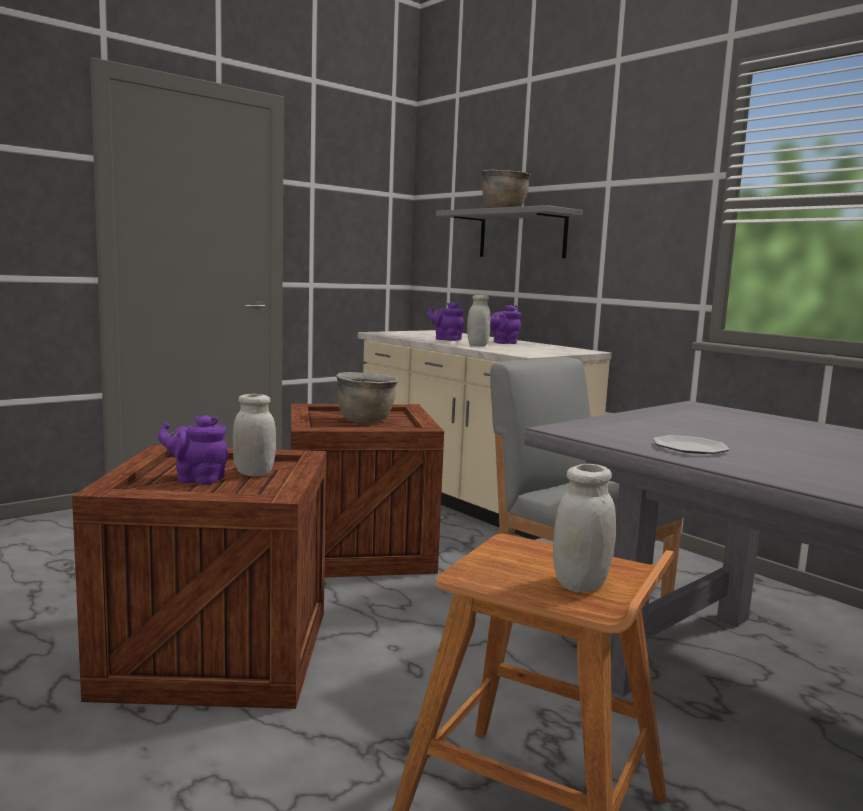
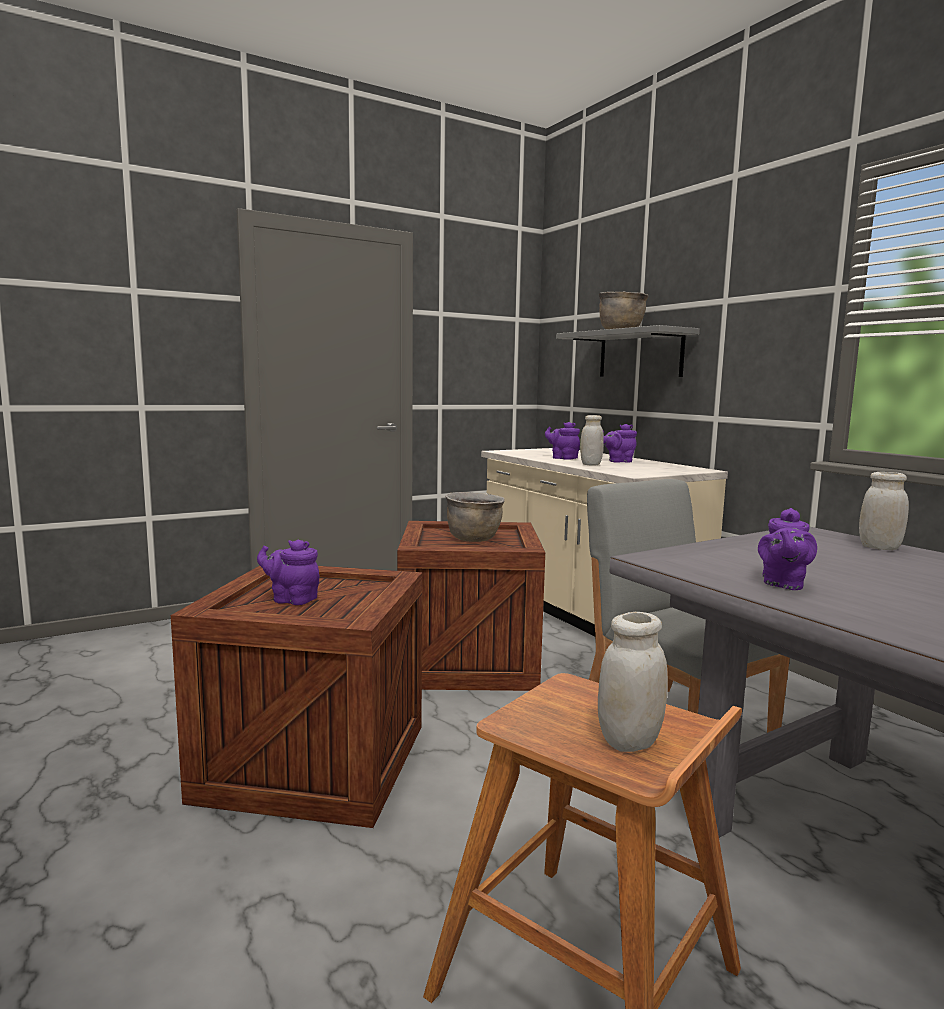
camera: 10 degrees right, 0 degrees up
white jar [233,394,276,476] -> white jar moved to [859,472,909,550]
plate [653,435,730,454] -> purple teapot [758,508,817,590]

